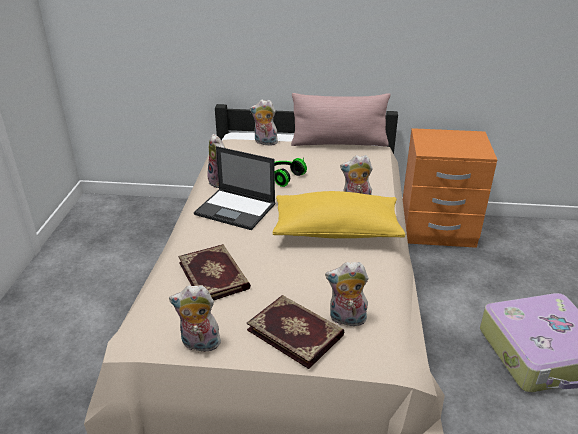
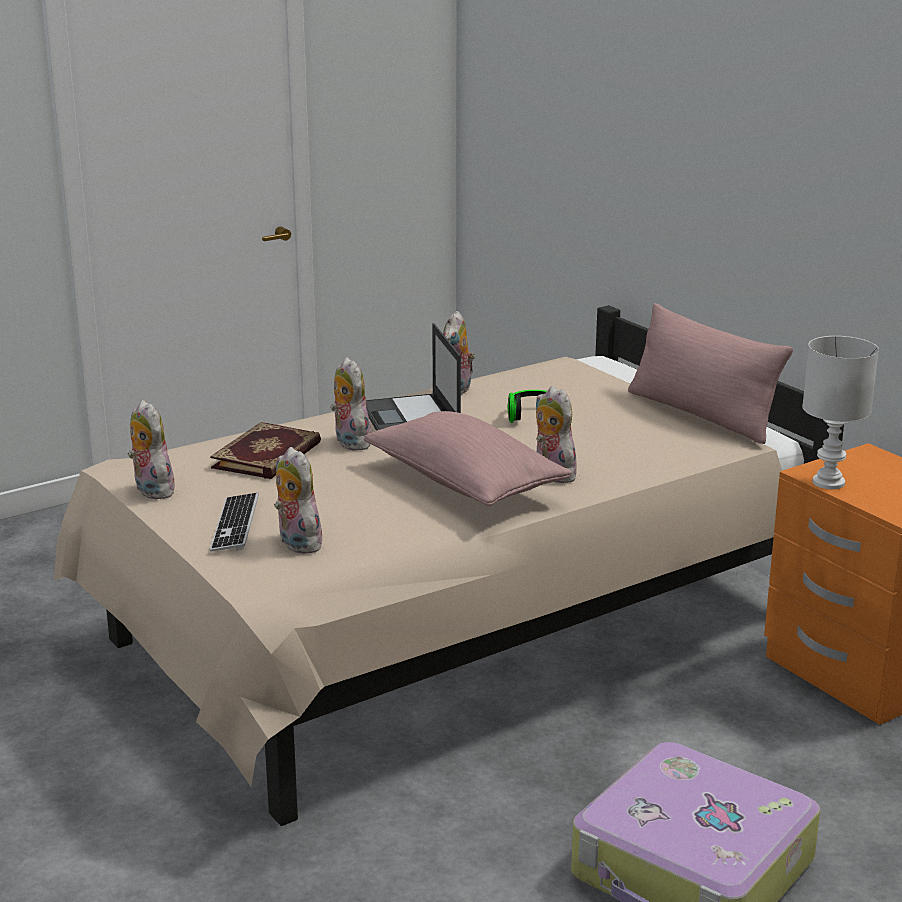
camera: 50 degrees right, 10 degrees down
book [246,295,344,369] -> keyboard [210,493,259,552]
plush toy [250,100,278,146] -> plush toy moved to [330,357,373,451]
yellow pillow [273,191,405,238] -> pink pillow [364,411,572,506]
none -> white table lamp [802,336,879,489]

